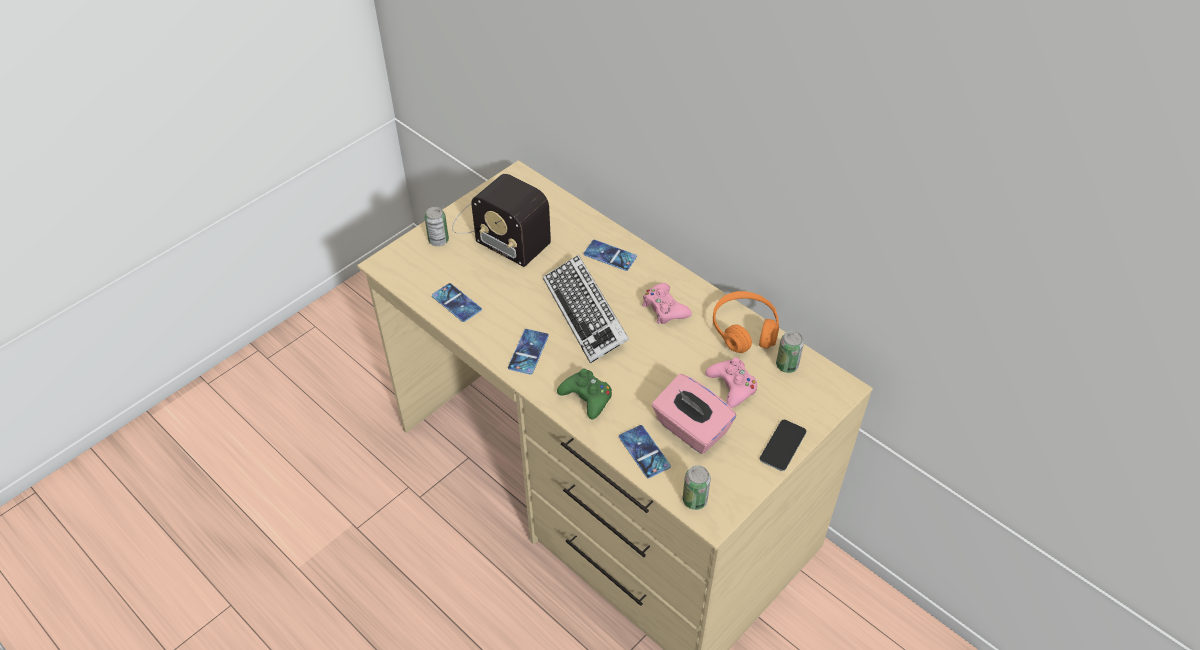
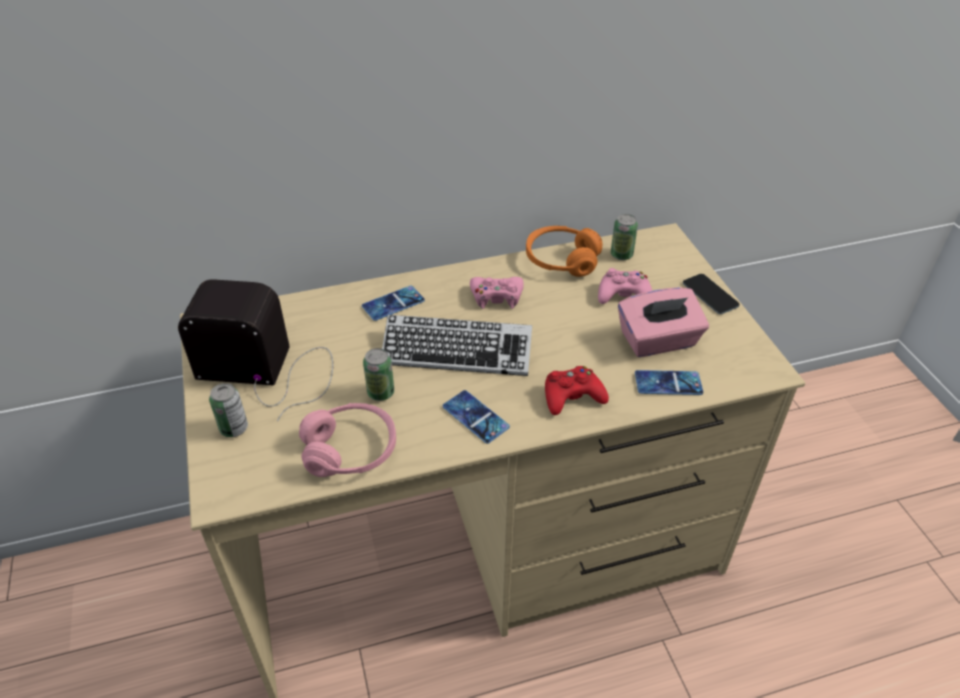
camera: 60 degrees left, 5 degrees down
phone [432,283,482,322] -> pink headphones [299,403,396,477]
radio [452,174,551,267] -> radio turned 150 degrees counterclockwise [178,279,333,422]
green game controller [557,369,612,420] -> red game controller [545,366,609,415]
can [683,465,711,510] -> can moved to [363,348,394,401]

